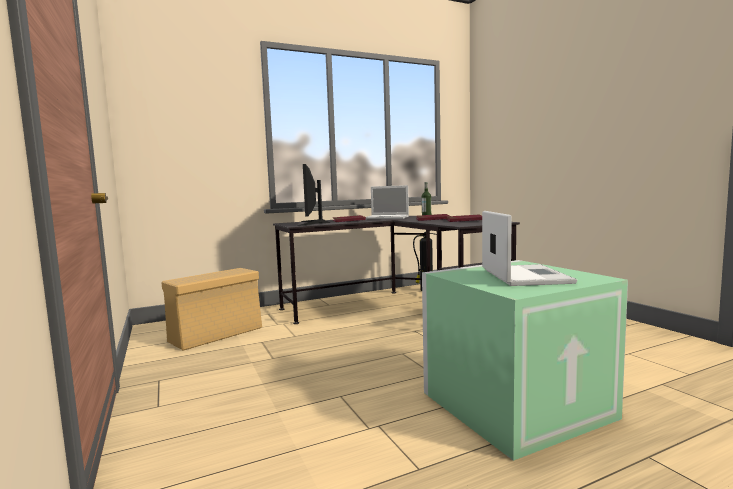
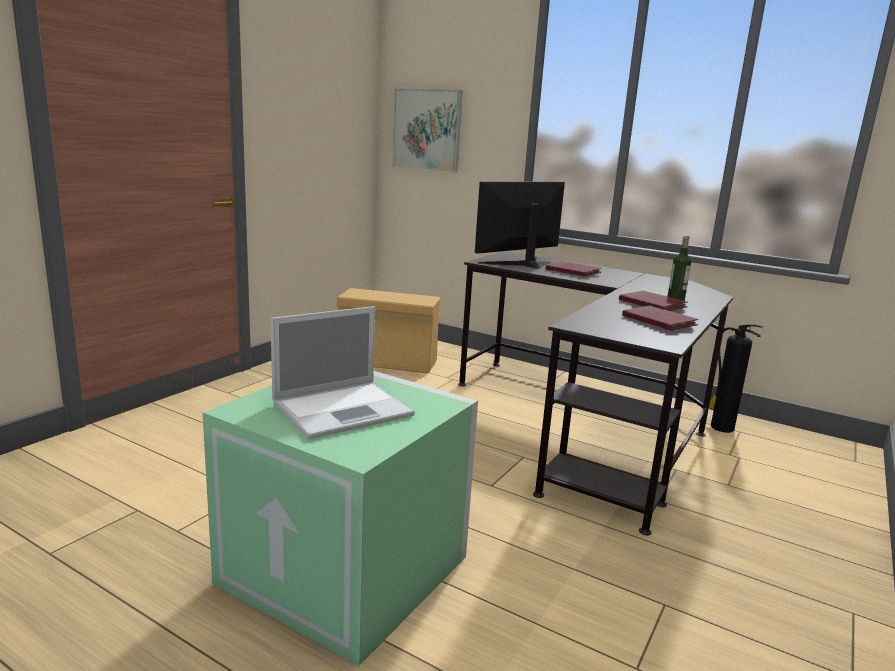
camera: 55 degrees right, 10 degrees up
laptop [366,185,409,219] -> none
none -> picture [392,88,463,172]

